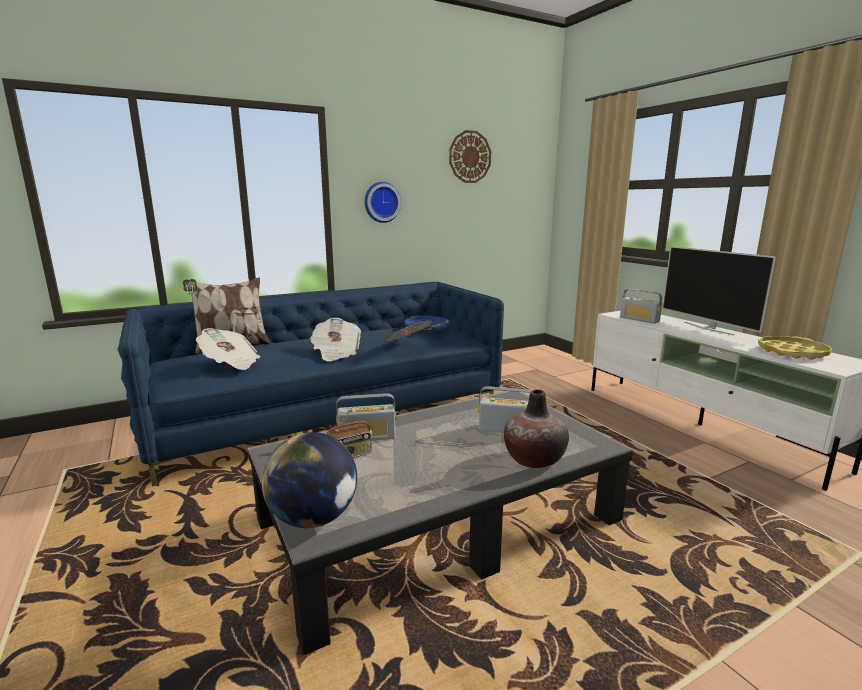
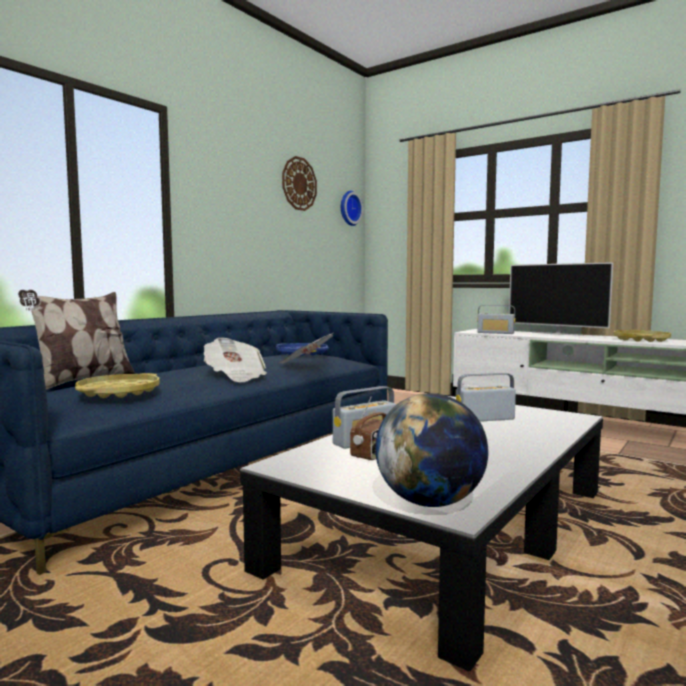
camera: 25 degrees left, 10 degrees down
newspaper [196,328,260,370] -> yellow tray [75,373,160,398]
wall clock [365,182,401,223] -> wall clock moved to [341,191,363,226]
vase [504,389,569,468] -> none

